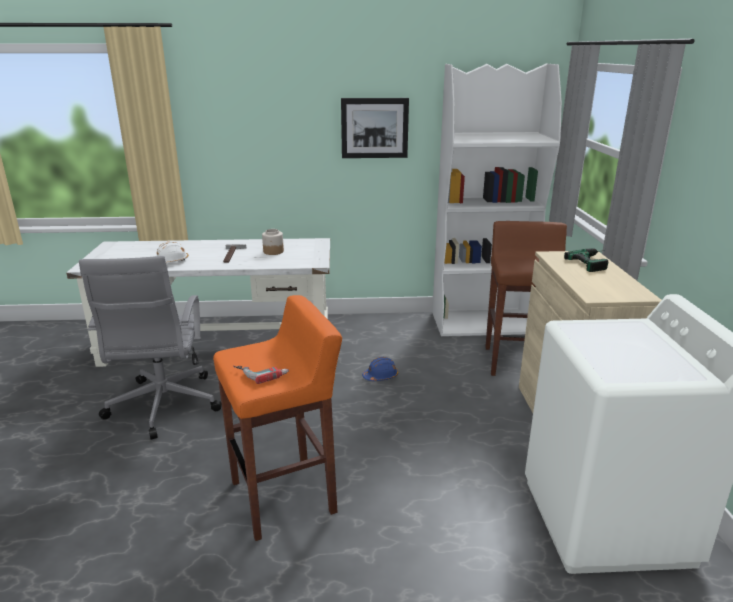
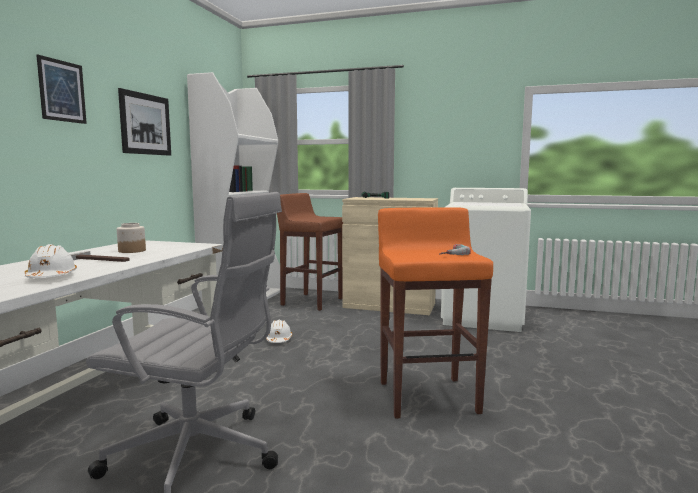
camera: 70 degrees left, 15 degrees down
blue hard hat [362,357,398,381] -> white hard hat [266,320,292,343]
none -> picture [36,54,87,124]

